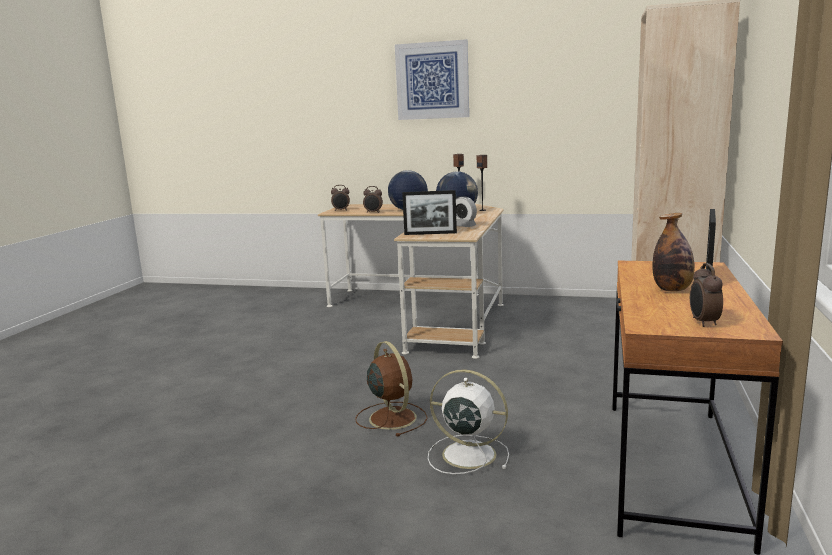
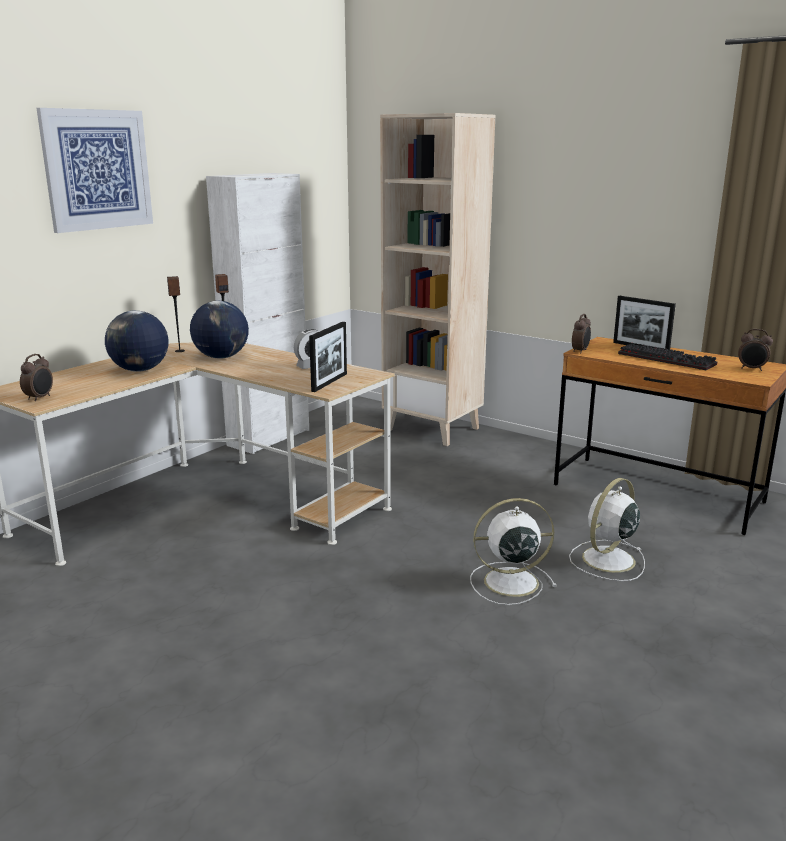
camera: 70 degrees left, 5 degrees up
brown fan [355,341,428,437] -> white fan [470,498,557,605]
alarm clock [363,186,383,213] -> alarm clock moved to [572,314,591,353]
bottle [653,213,695,291] -> keyboard [618,343,717,370]
none -> white cabinet [206,173,309,454]

